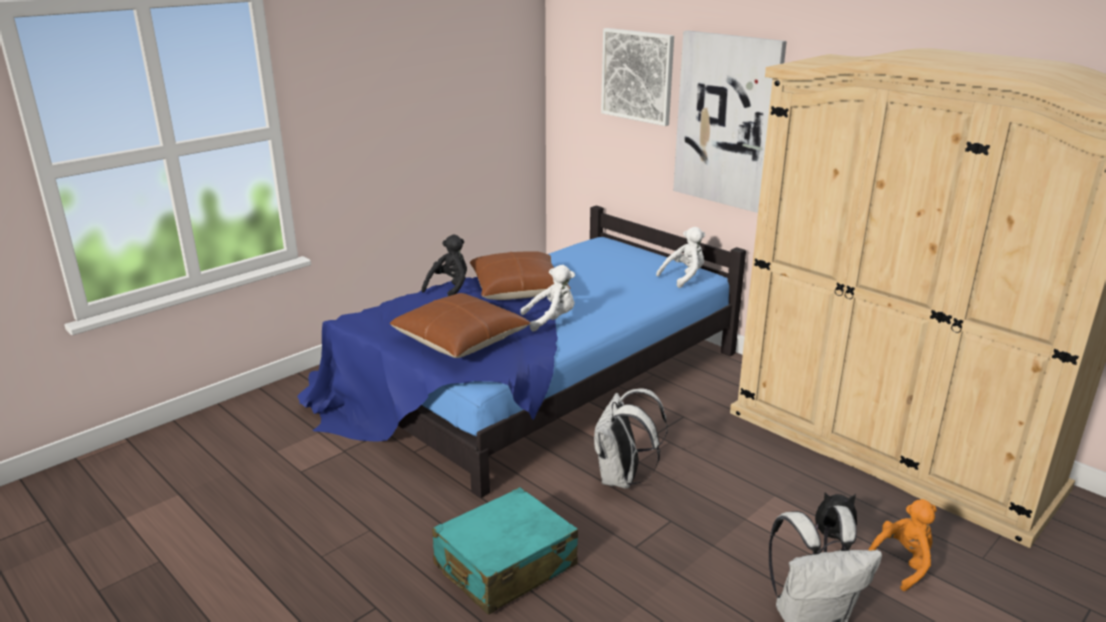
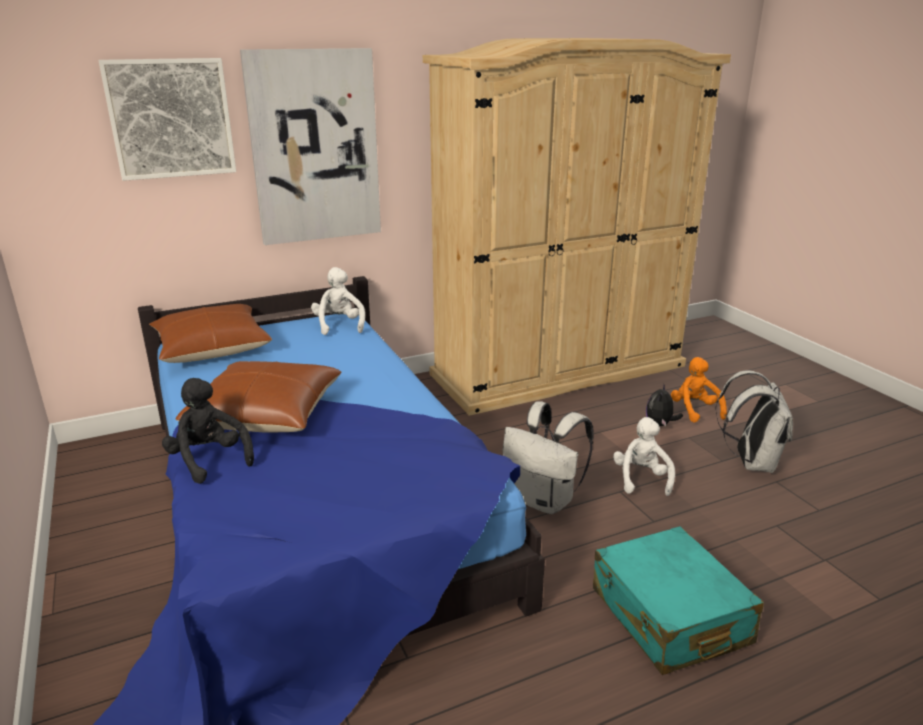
camera: 70 degrees left, 0 degrees up
brown pillow [389,293,530,358] -> brown pillow moved to [149,304,272,363]
white plush toy [520,265,575,332] -> white plush toy moved to [613,417,675,496]

